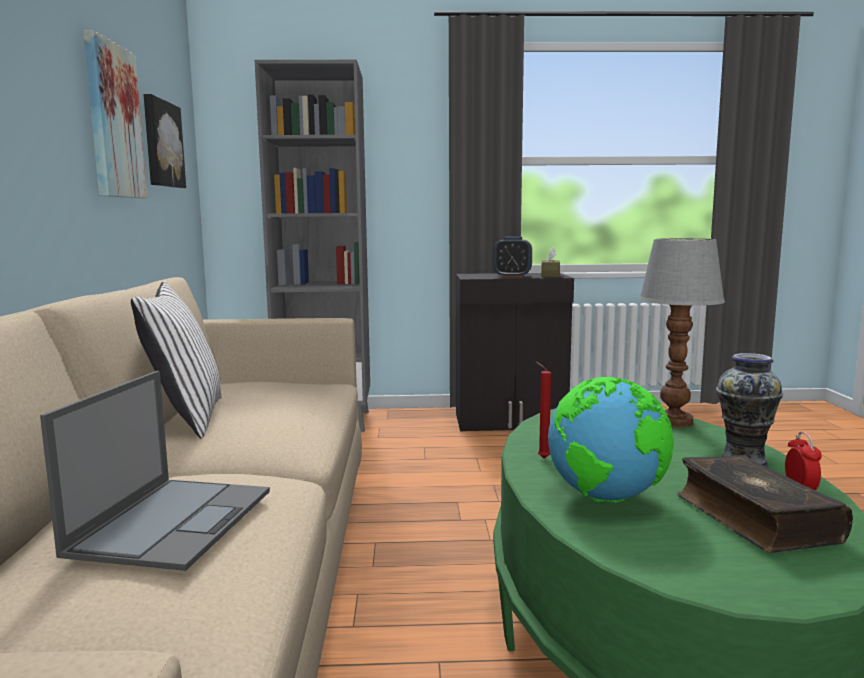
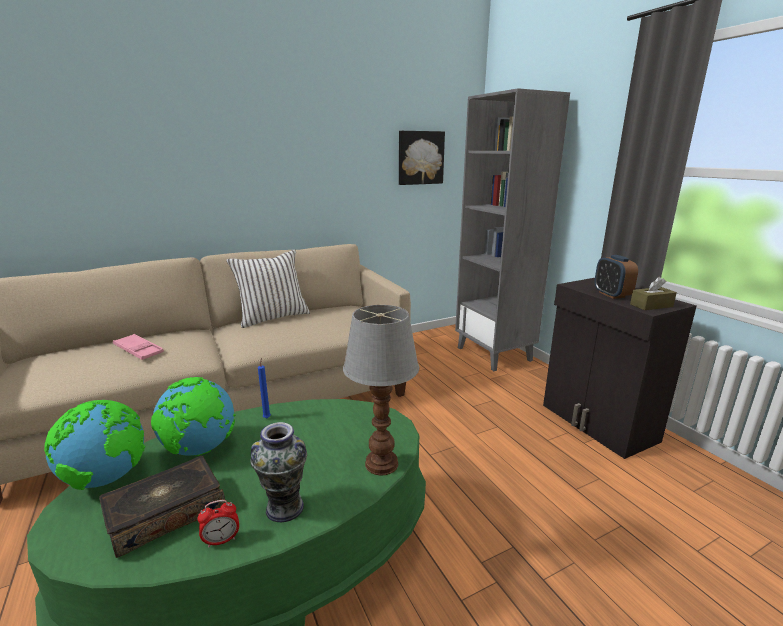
camera: 65 degrees right, 10 degrees up
laptop [40,371,270,571] -> pink tray [113,334,164,360]
picture [83,30,147,198] -> none
red candle [536,362,551,458] -> blue candle [258,358,271,418]
none -> globe [44,400,145,490]

